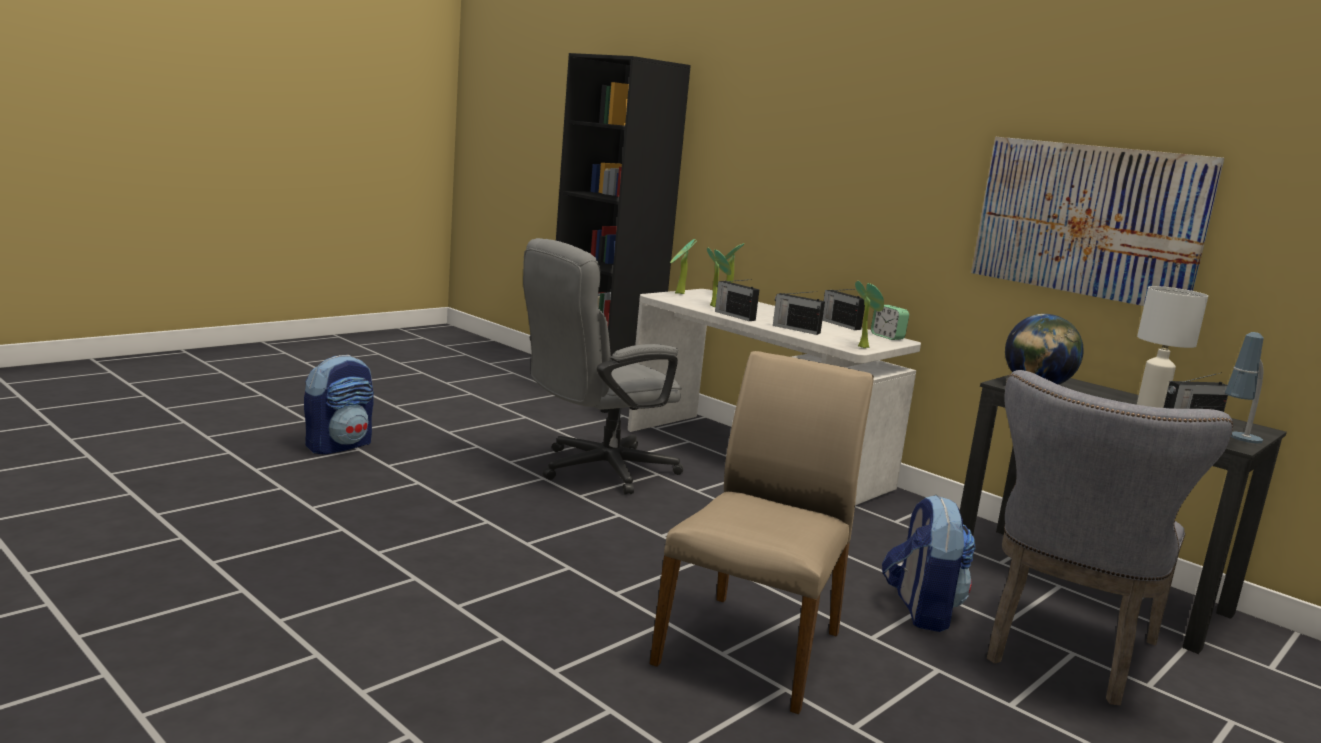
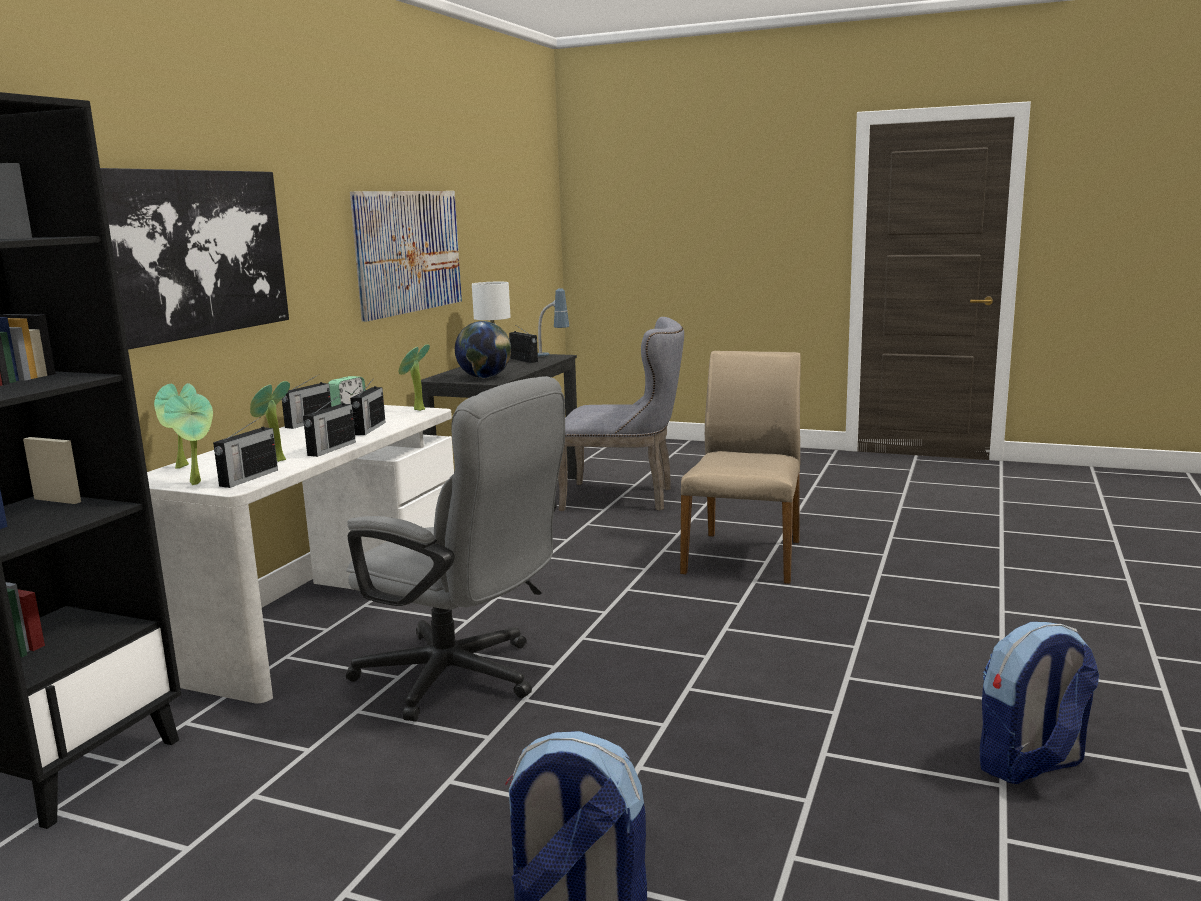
camera: 110 degrees left, 0 degrees up
beige chair [650,351,874,714] -> beige chair turned 105 degrees clockwise [680,351,801,584]
backpack [882,495,975,632] -> backpack moved to [980,622,1099,784]
none -> picture [100,168,289,350]
none -> radio [213,418,278,488]

